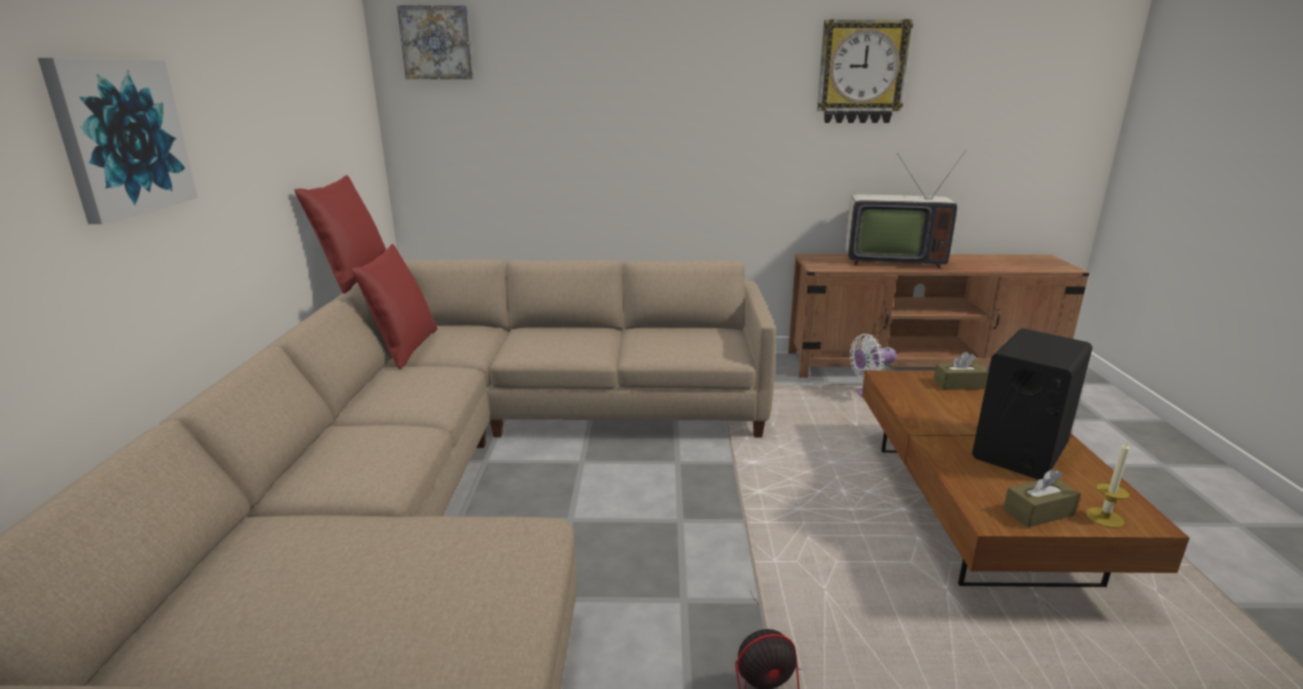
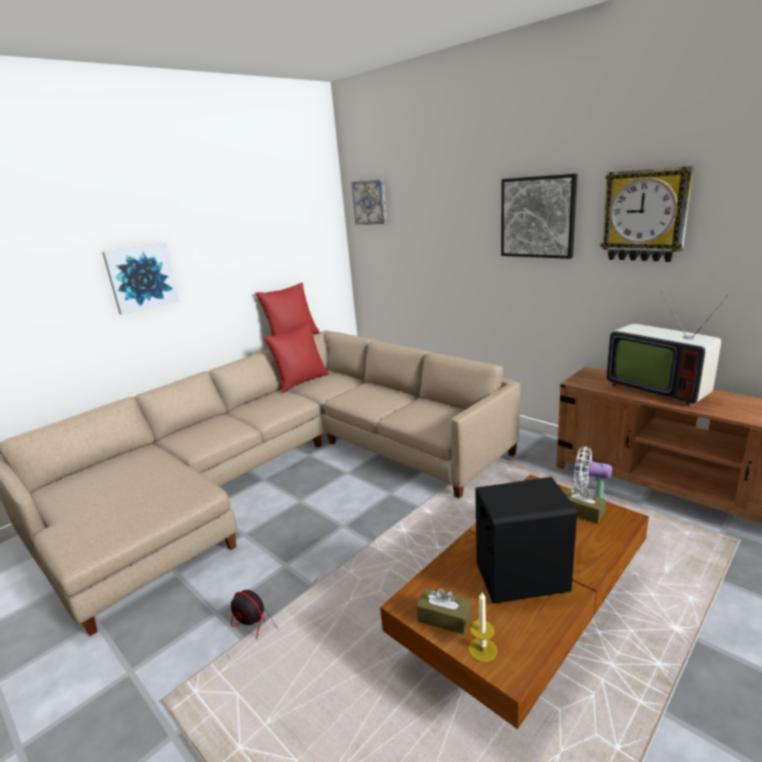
camera: 45 degrees right, 0 degrees up
none -> picture [501,174,578,259]

